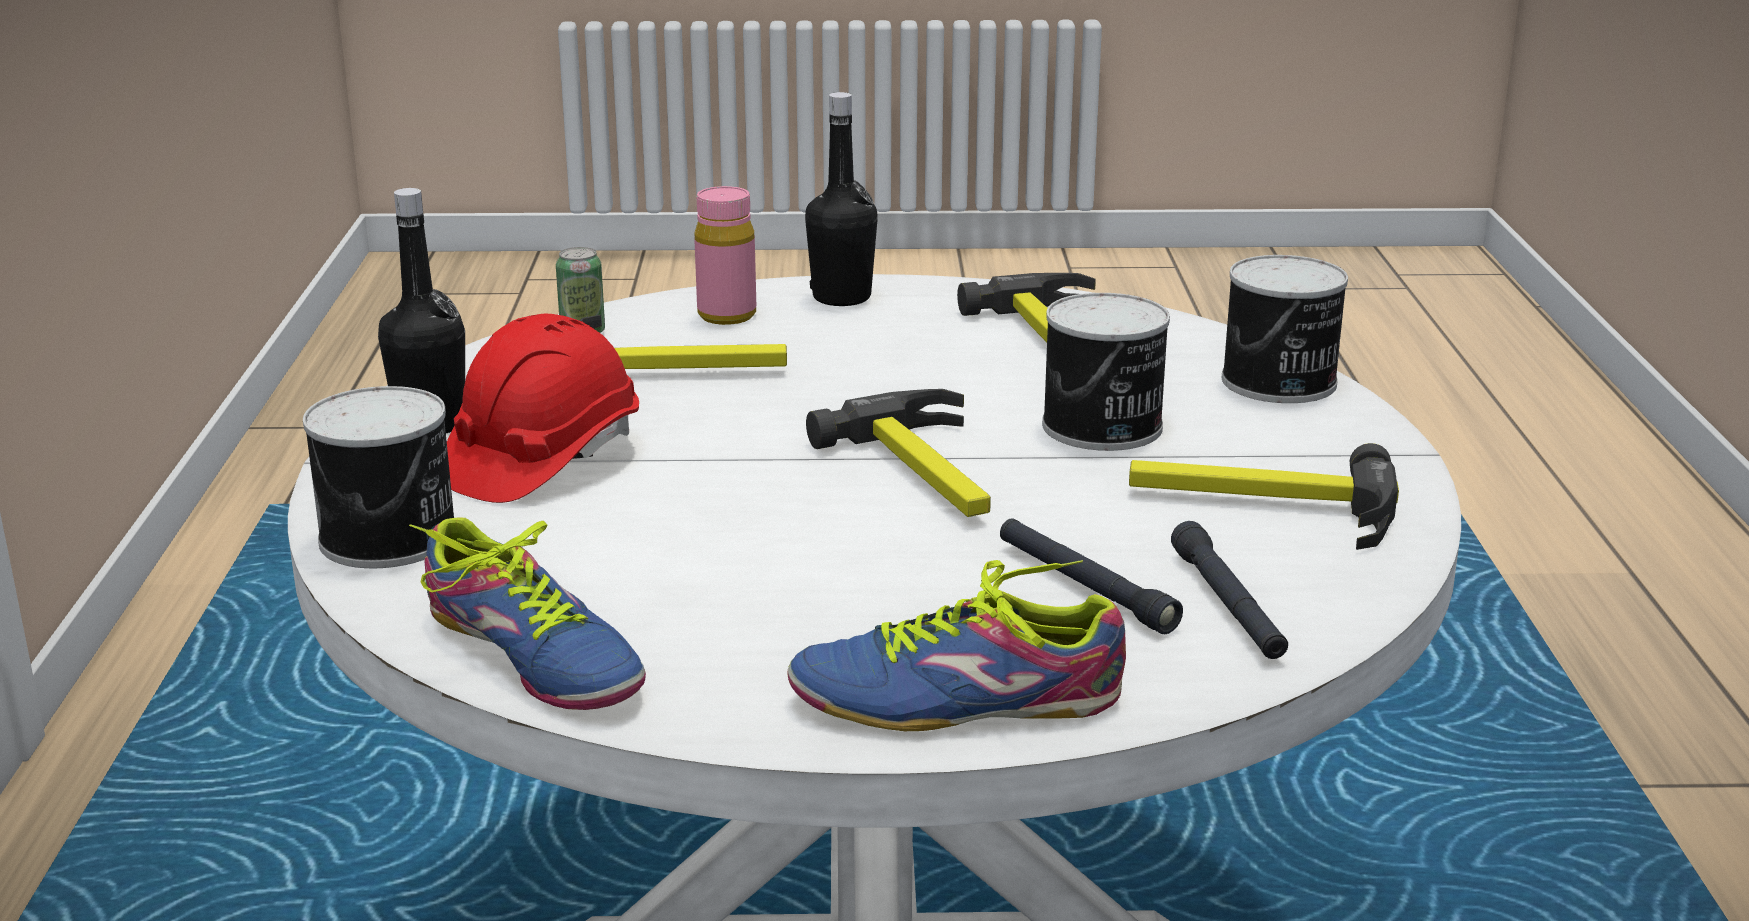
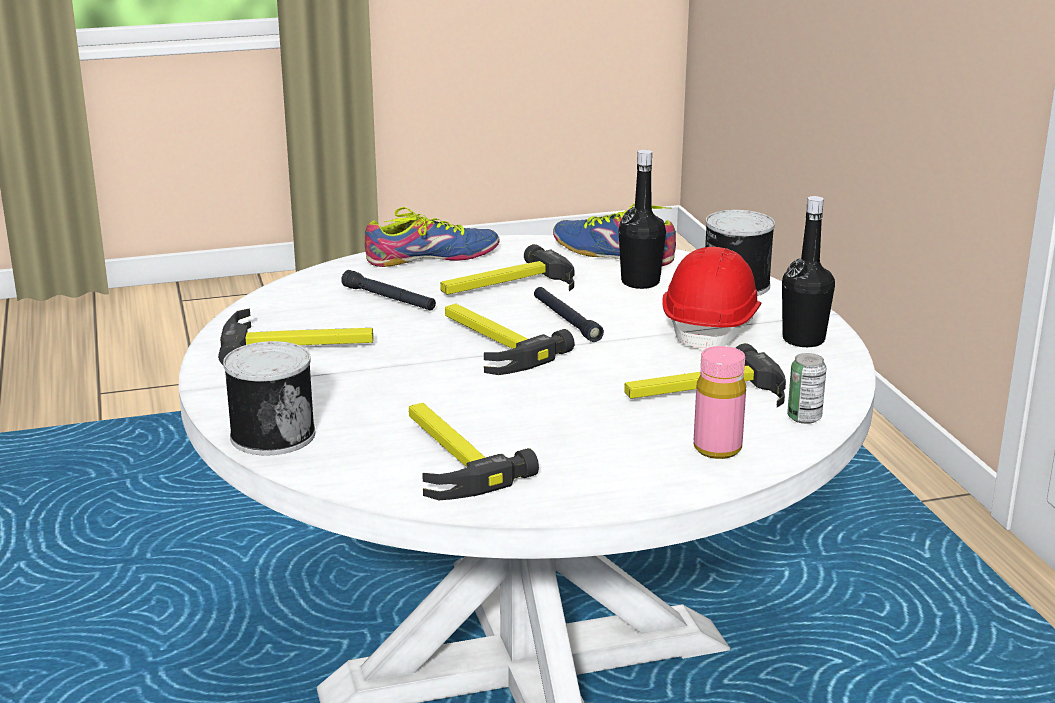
camera: 165 degrees right, 0 degrees up
black bottle [805,92,878,306] -> black bottle moved to [618,150,666,289]
can [1042,293,1170,451] -> none
black flashlight [1171,521,1288,659] -> black flashlight moved to [534,287,604,342]
none -> hammer [440,244,574,295]

